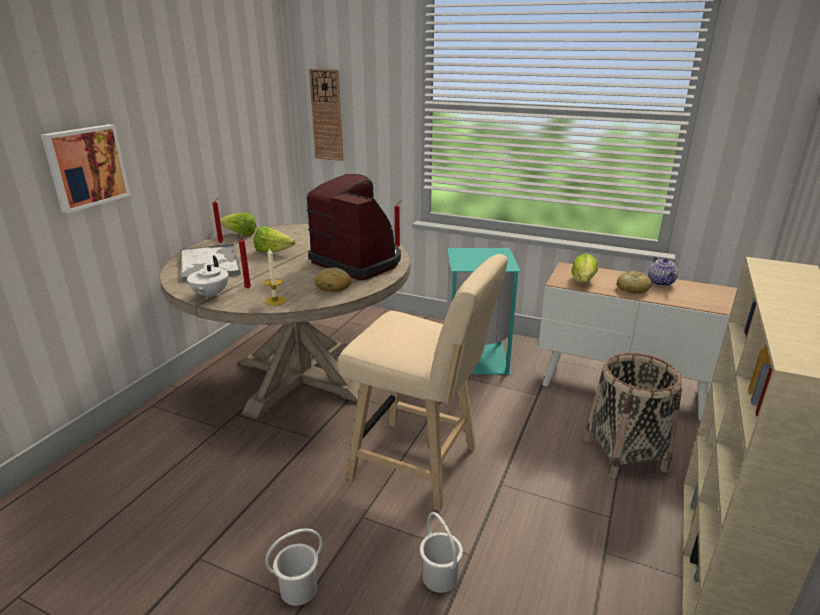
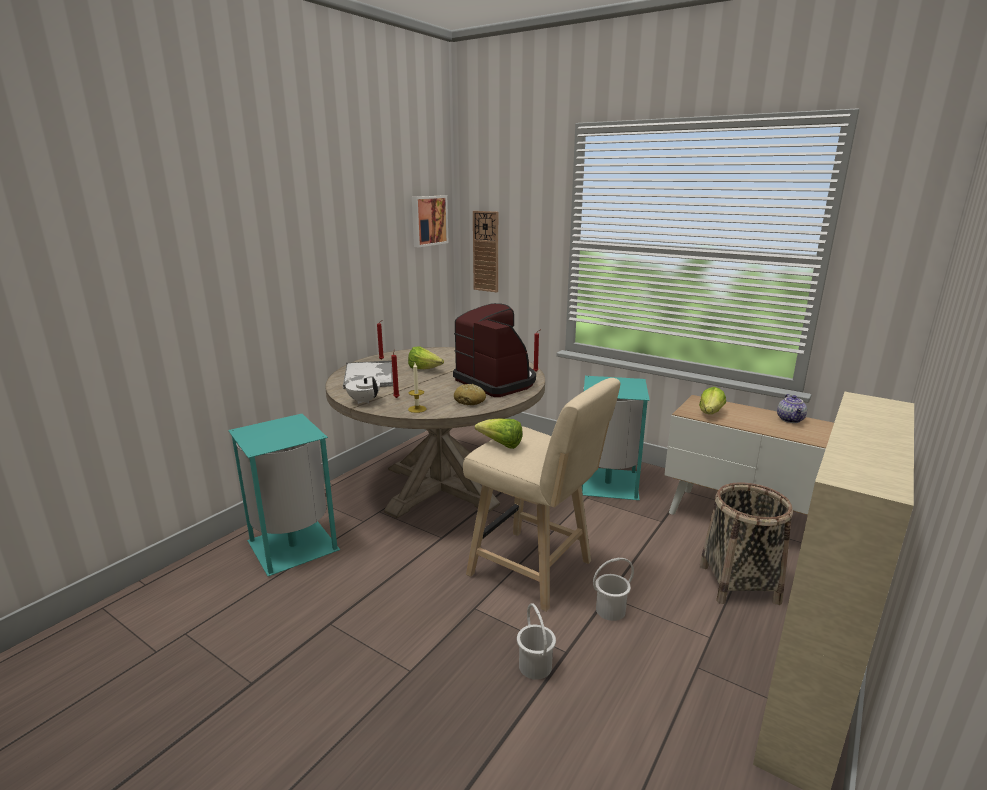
camera: 10 degrees right, 5 degrees down
picture [41,124,131,213] -> picture moved to [412,196,449,247]
white teapot [187,255,229,300] -> white teapot turned 120 degrees clockwise [345,377,380,404]
lettuce [220,213,256,236] -> lettuce moved to [475,419,523,449]
white bucket [265,528,322,606] -> white bucket moved to [593,558,634,621]
bread [617,271,651,294] -> none
none -> turquoise trash can [228,414,340,576]

